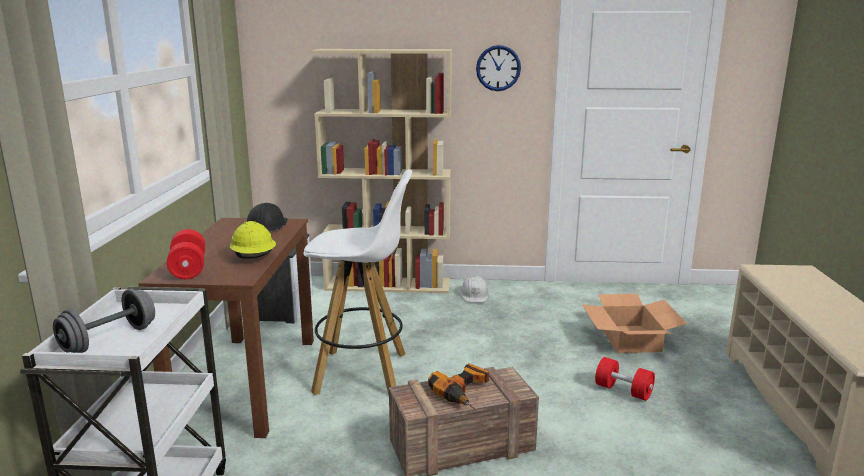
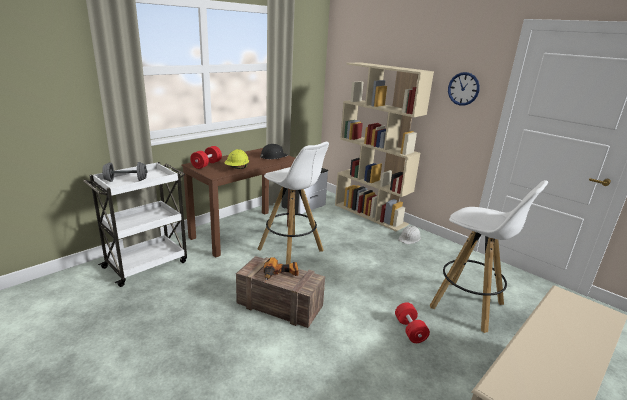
camera: 40 degrees right, 5 degrees up
cardboard box [582,294,687,353] -> white stool [430,180,548,333]

